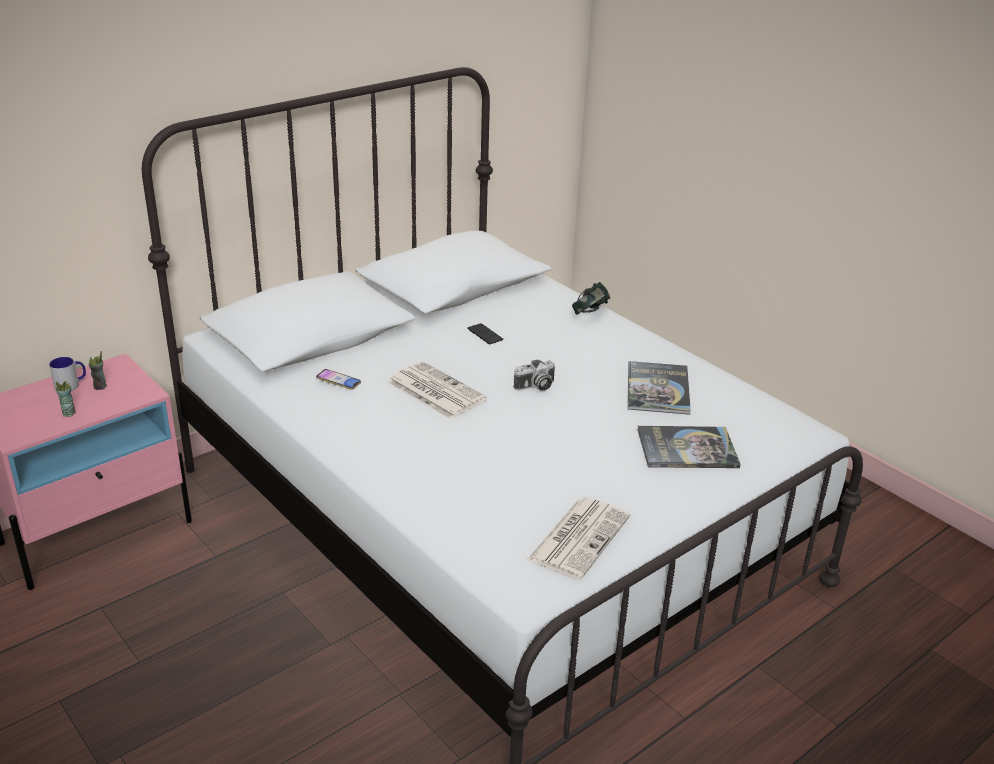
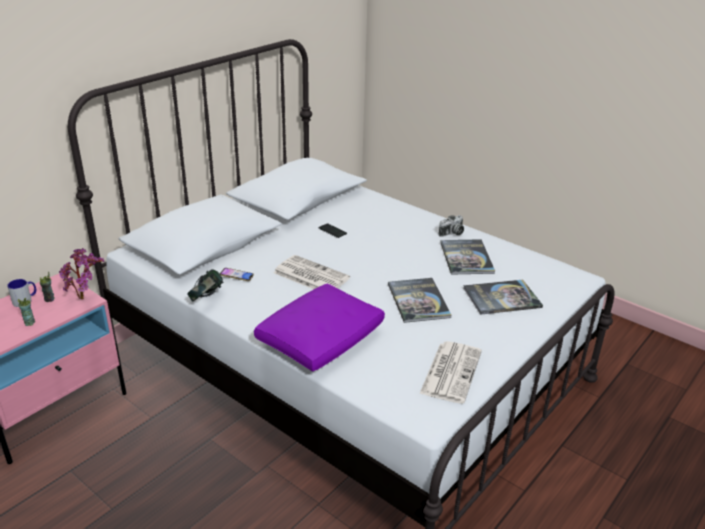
camera: 10 degrees left, 0 degrees up
camera [513,360,555,391] -> camera moved to [439,215,464,237]
headphones [572,282,610,314] -> headphones moved to [187,270,223,301]
none -> potted plant [59,248,104,299]
none -> purple pillow [254,283,385,371]
none -> book [388,278,451,323]

